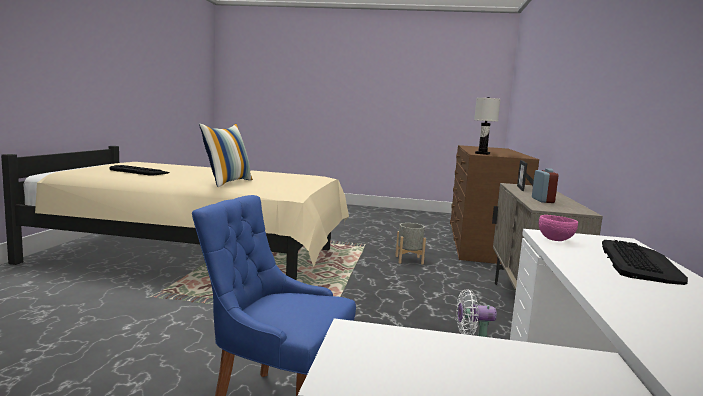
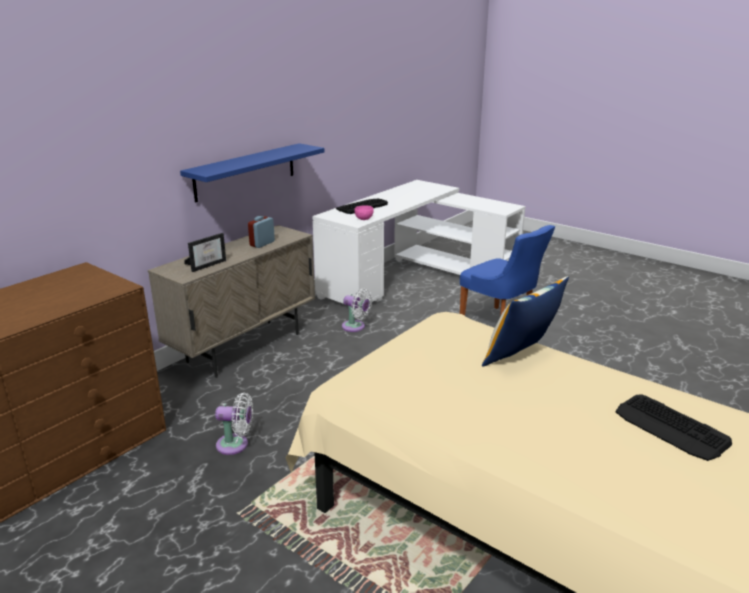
camera: 150 degrees left, 15 degrees up
grey planter [395,223,426,265] -> white fan [215,393,253,455]
white table lamp [474,97,501,155] -> none
none -> blue shelf [180,143,324,202]

